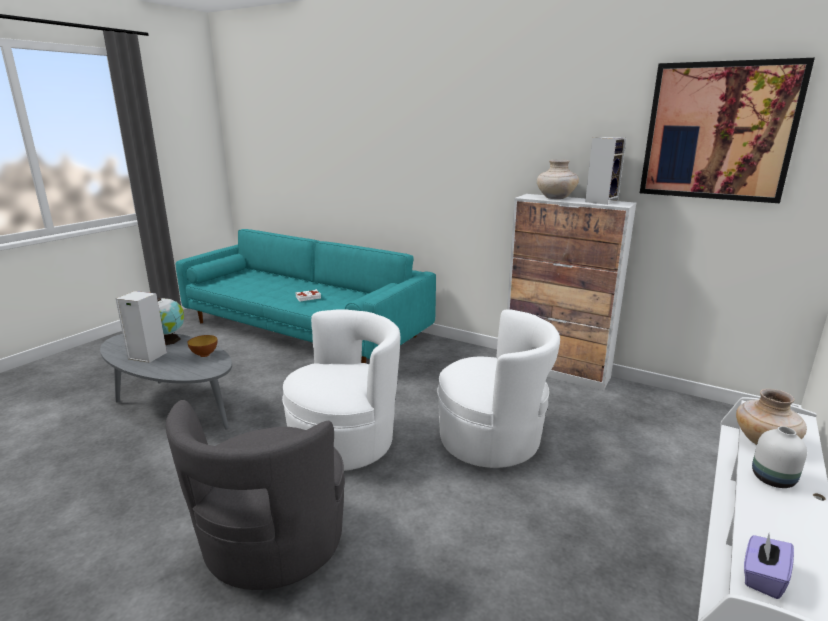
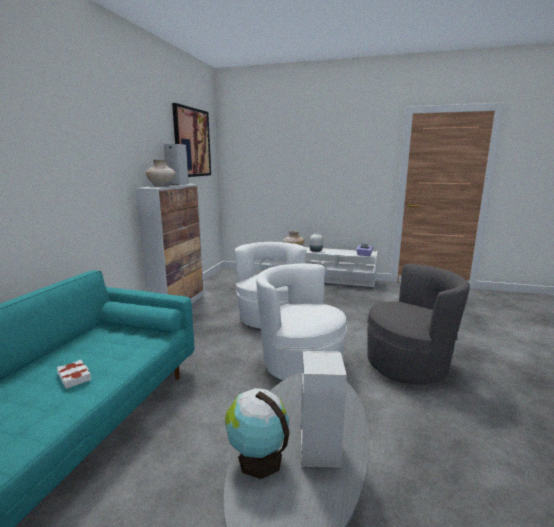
camera: 105 degrees left, 5 degrees down
bowl [187,335,218,357] -> none

